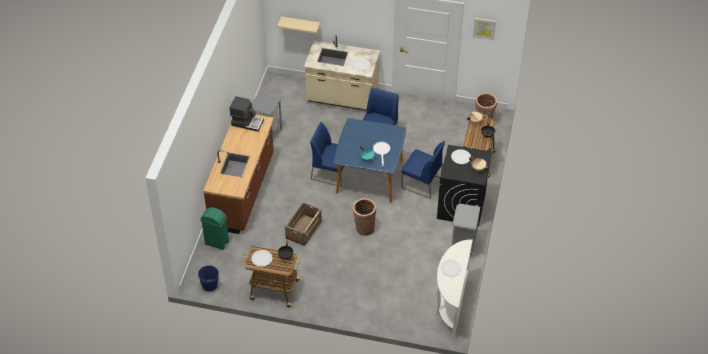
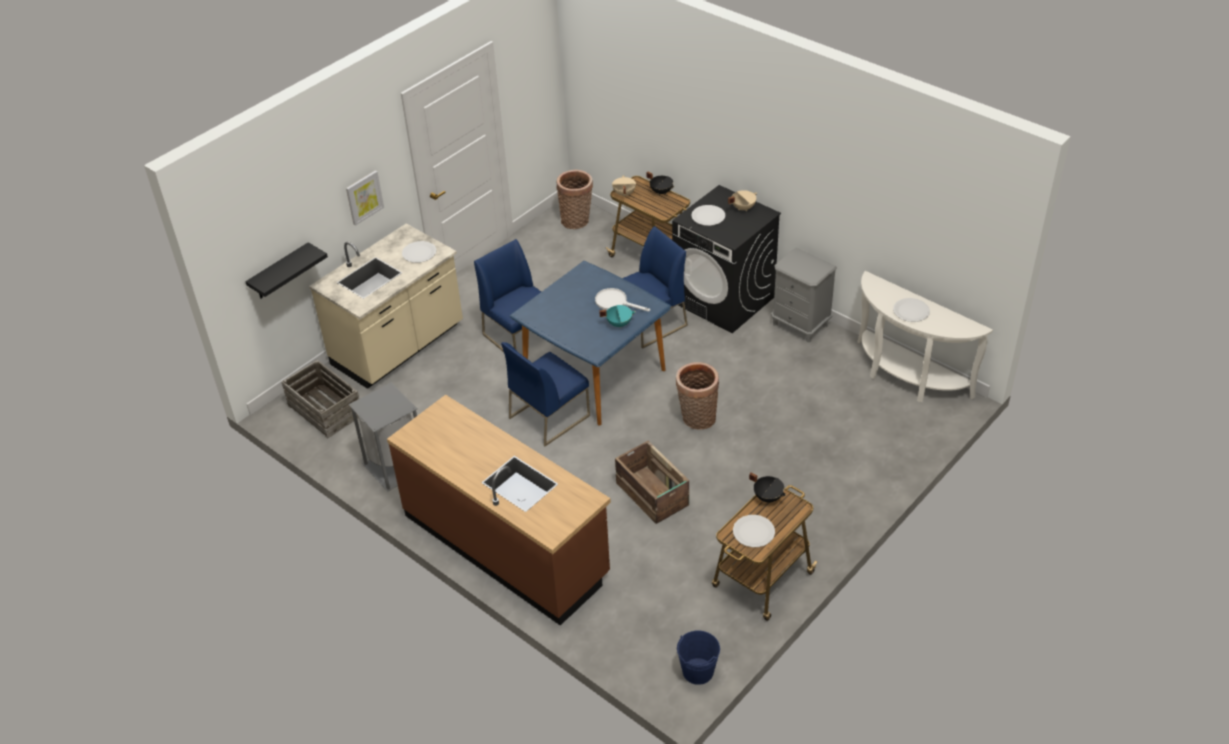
camera: 60 degrees left, 5 degrees down
green trash can [200,207,229,250] -> none
coffee machine [229,96,264,132] -> none
beige shelf [277,16,320,34] -> black shelf [245,242,328,299]
picture [473,18,496,40] -> picture moved to [346,170,384,226]
none -> crate [282,360,359,438]

